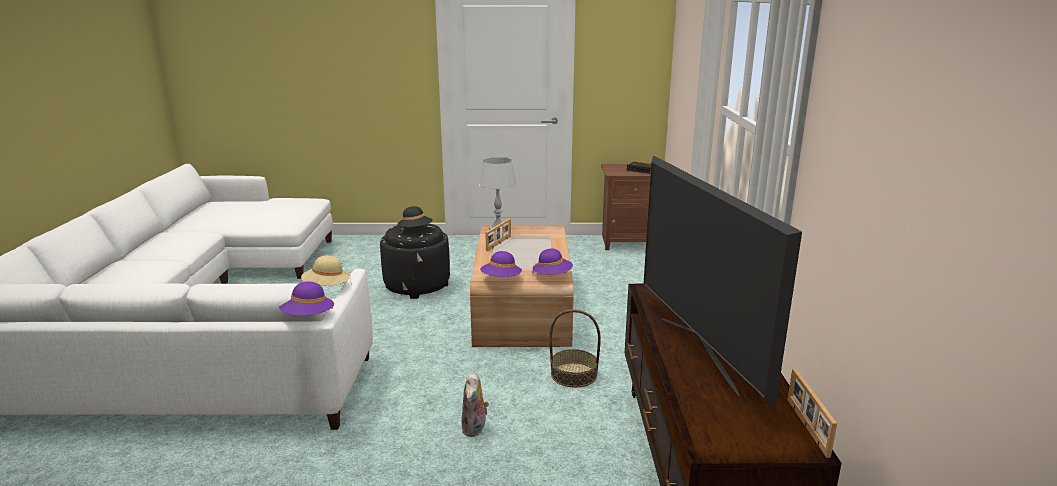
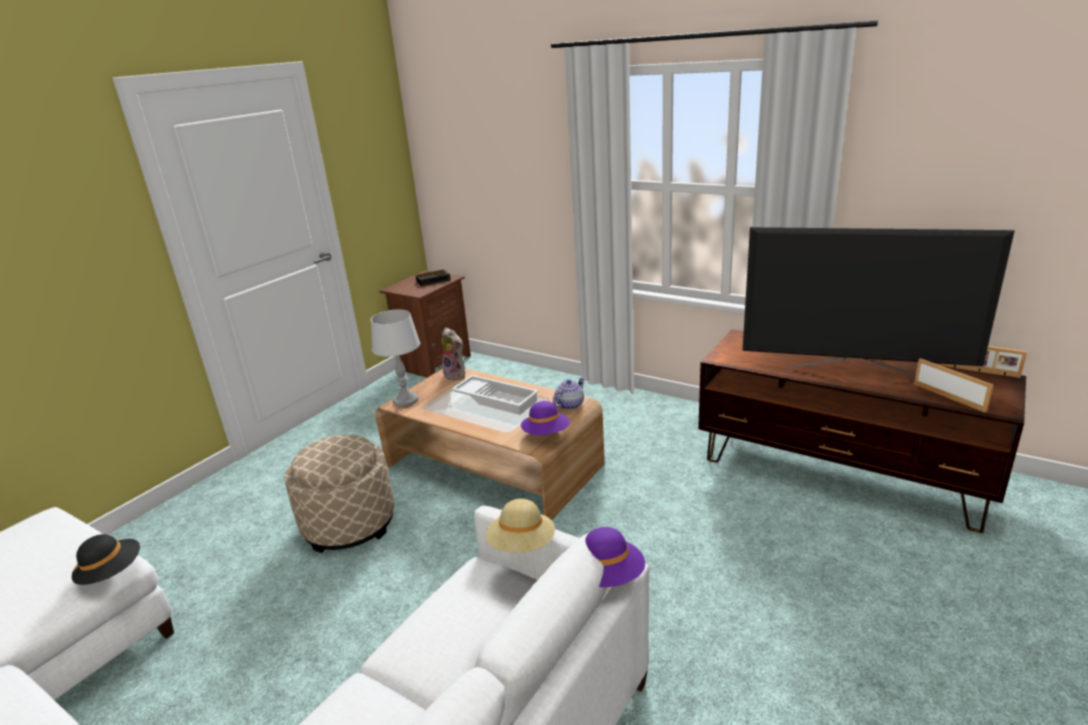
camera: 55 degrees left, 5 degrees up
black ottoman [380,223,450,299] -> beige ottoman [285,435,394,553]
black hat [397,206,433,227] -> black hat moved to [72,534,140,585]
plush toy [461,372,489,437] -> plush toy moved to [442,328,465,381]
picture frame [485,218,511,251] -> picture frame moved to [914,358,994,413]
purple hat [533,248,573,275] -> teapot [553,377,585,410]
basket [549,310,601,388] -> none
none -> white tray [451,375,539,415]

